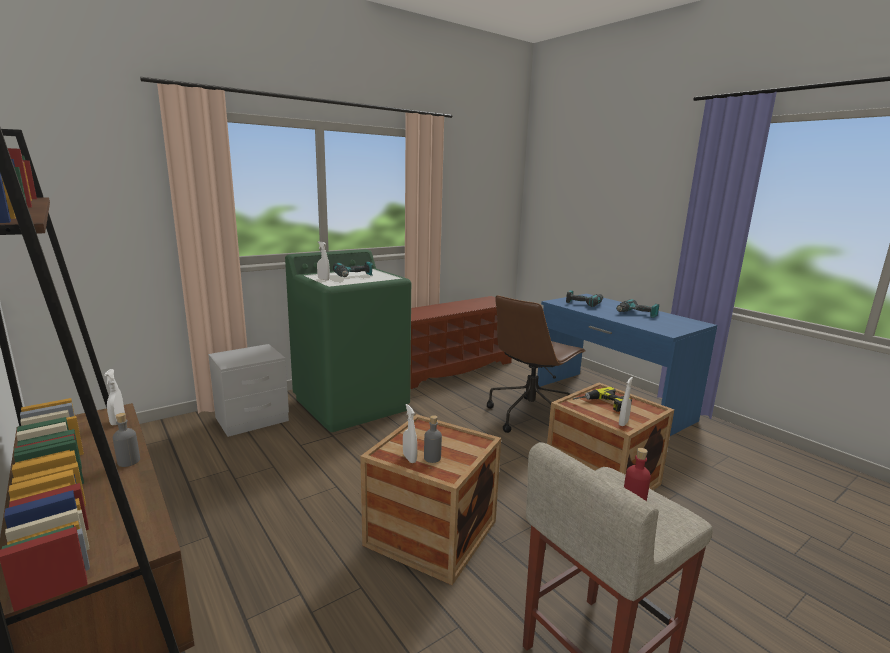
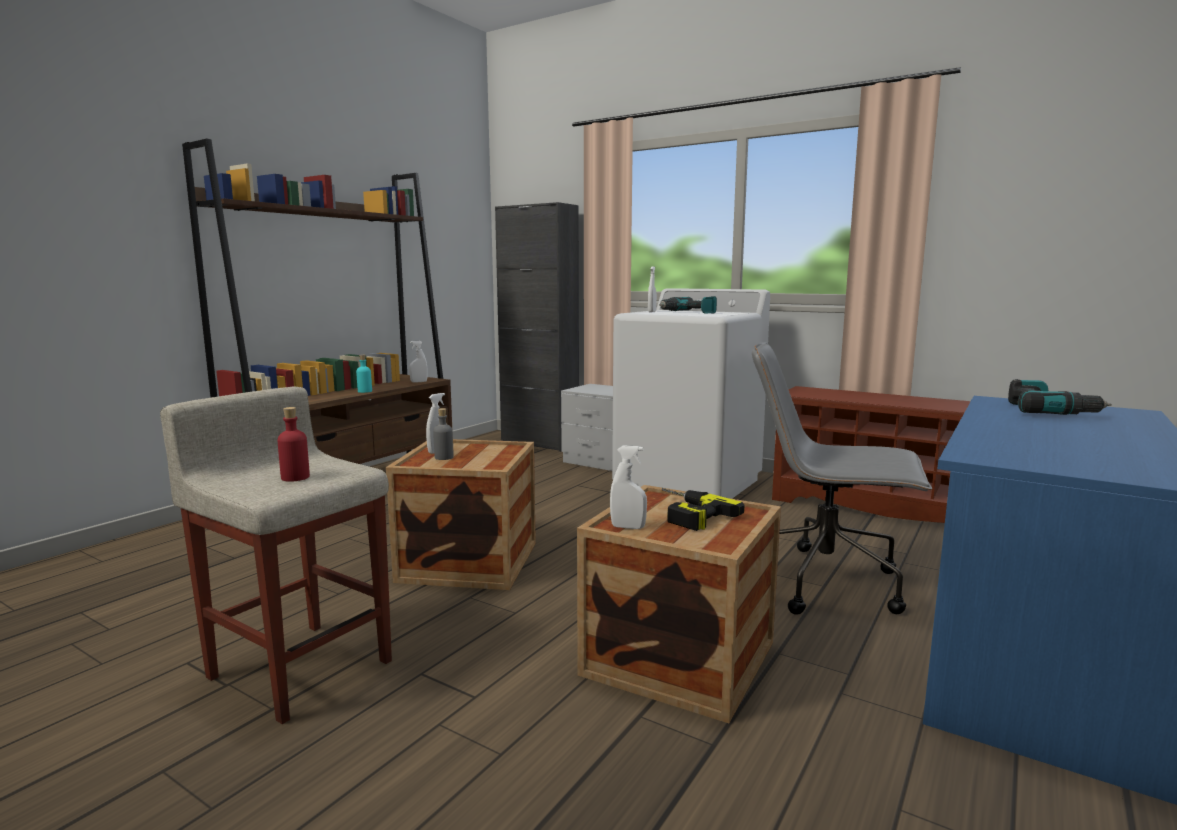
camera: 70 degrees right, 5 degrees down
grey bottle [113,413,140,467] -> turquoise bottle [356,355,372,393]
green washing machine [285,249,411,432] -> white washing machine [612,288,770,499]
brown office chair [487,295,586,433] -> grey office chair [752,342,932,615]
power drill [616,299,659,318] -> none
none -> black cabinet [495,202,579,452]

